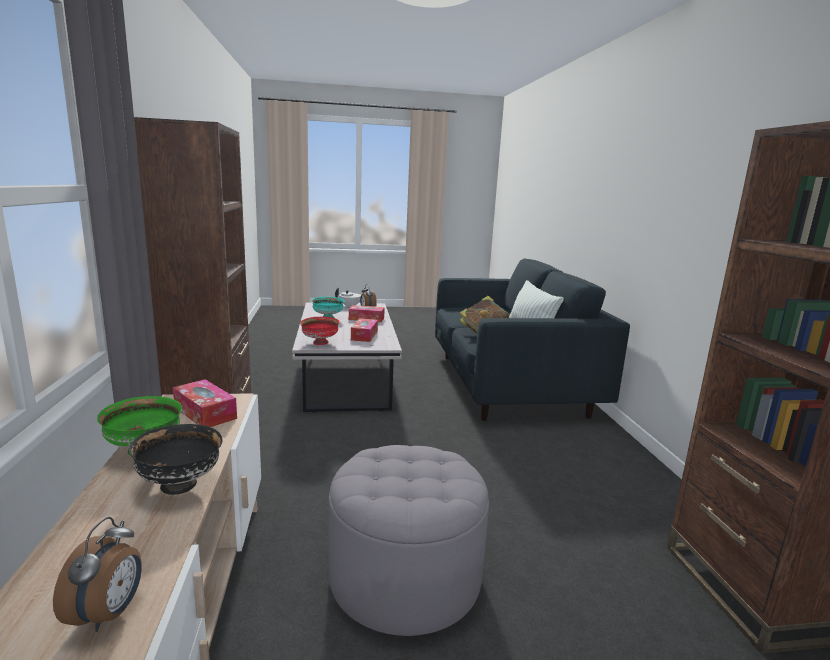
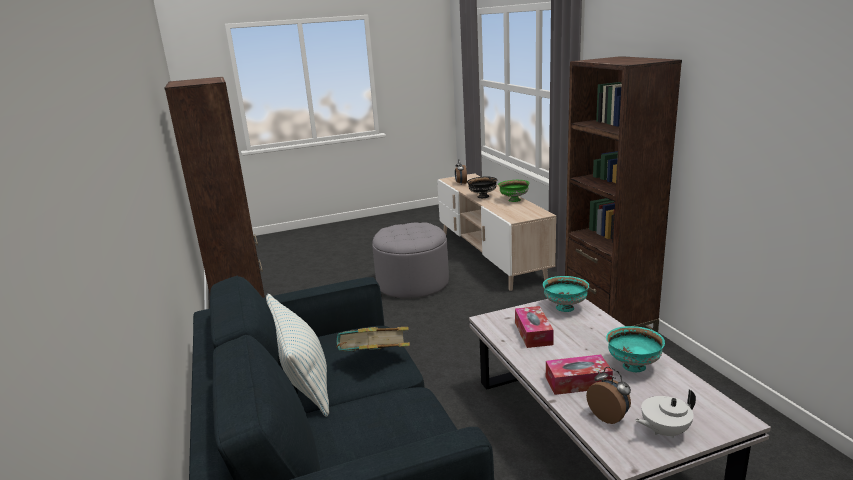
camera: 170 degrees right, 5 degrees up
tissue box [173,379,237,427] -> none
red bowl [300,317,340,345] -> turquoise bowl [543,276,589,312]

